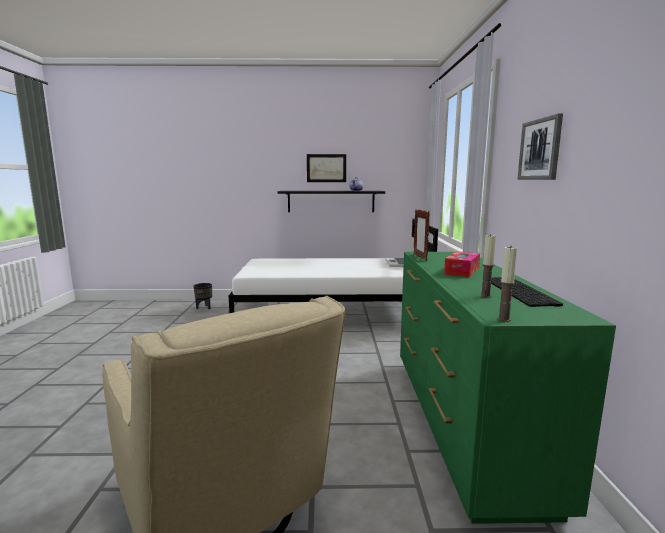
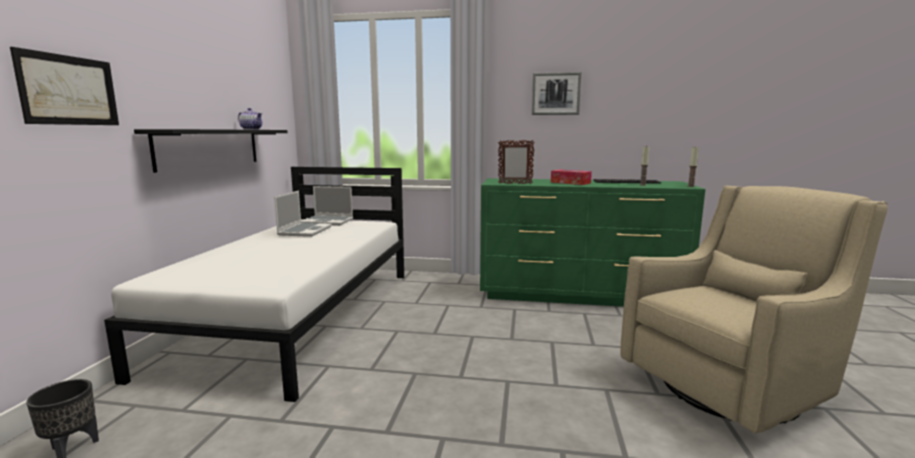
camera: 80 degrees left, 0 degrees up
picture [307,154,346,182] -> picture moved to [10,47,119,125]
none -> laptop [274,191,332,237]

